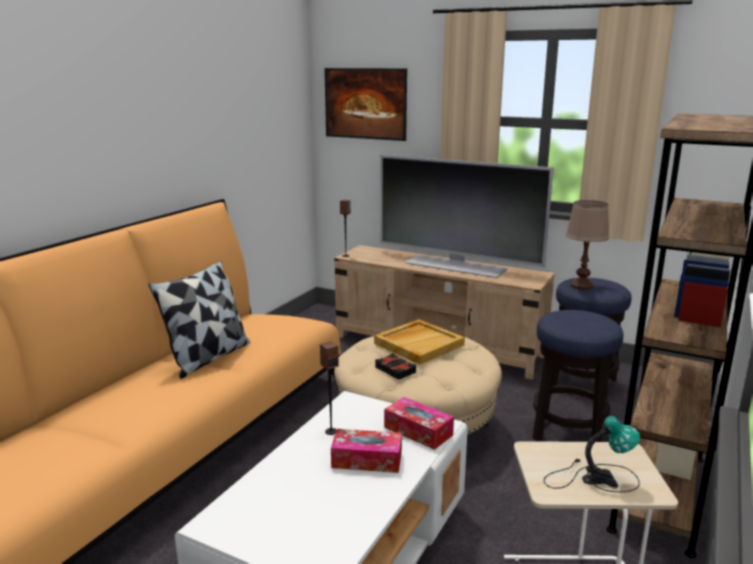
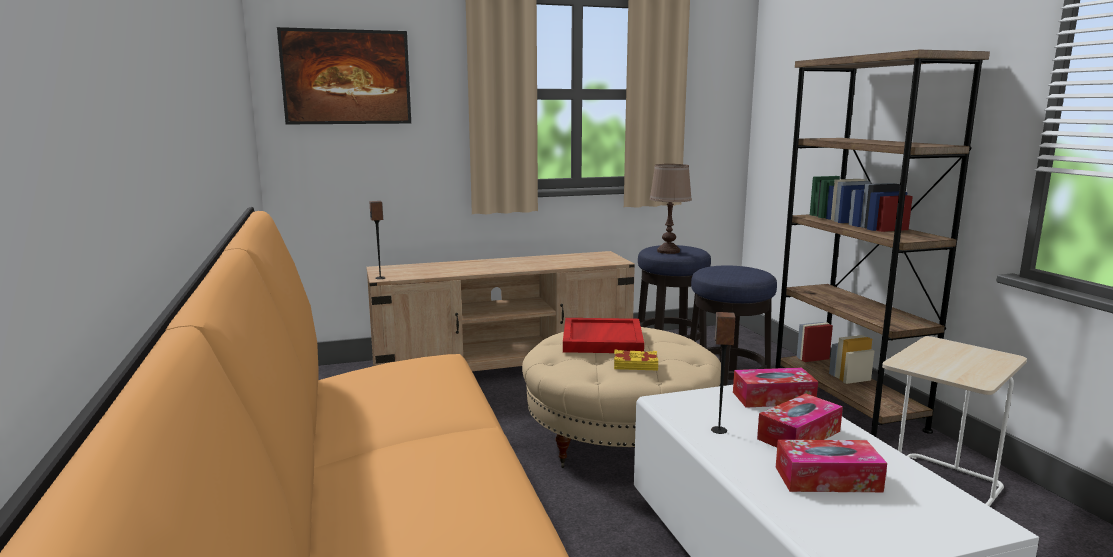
camera: 45 degrees left, 5 degrees down
pillow [148,261,250,379] -> none
beige tray [374,319,465,365] -> red tray [563,318,644,353]
black book [375,353,416,380] -> yellow book [614,350,658,370]
television [380,155,554,278] -> none
table lamp [544,416,640,492] -> none
none -> tissue box [776,440,887,492]

